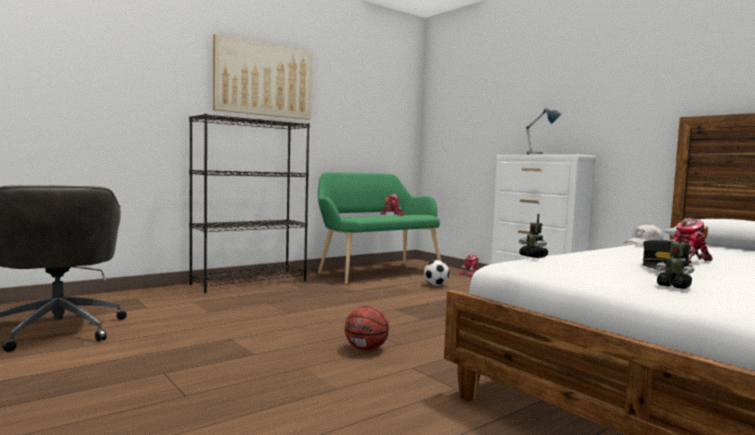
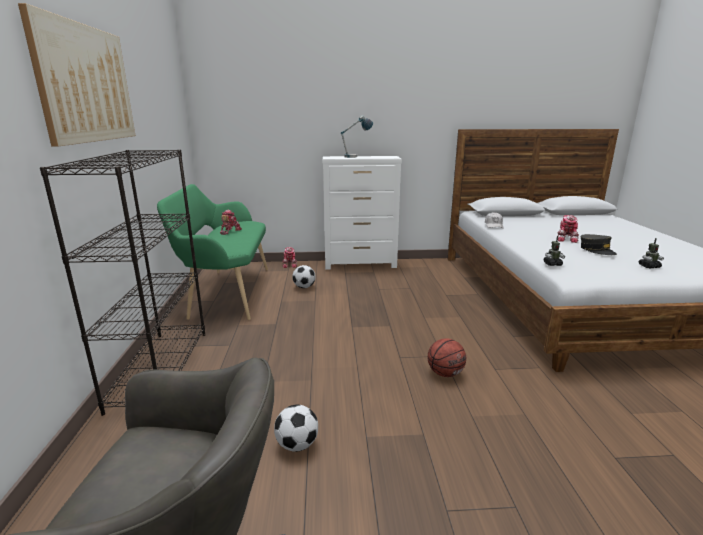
camera: 55 degrees left, 15 degrees up
none -> football [274,405,318,452]

